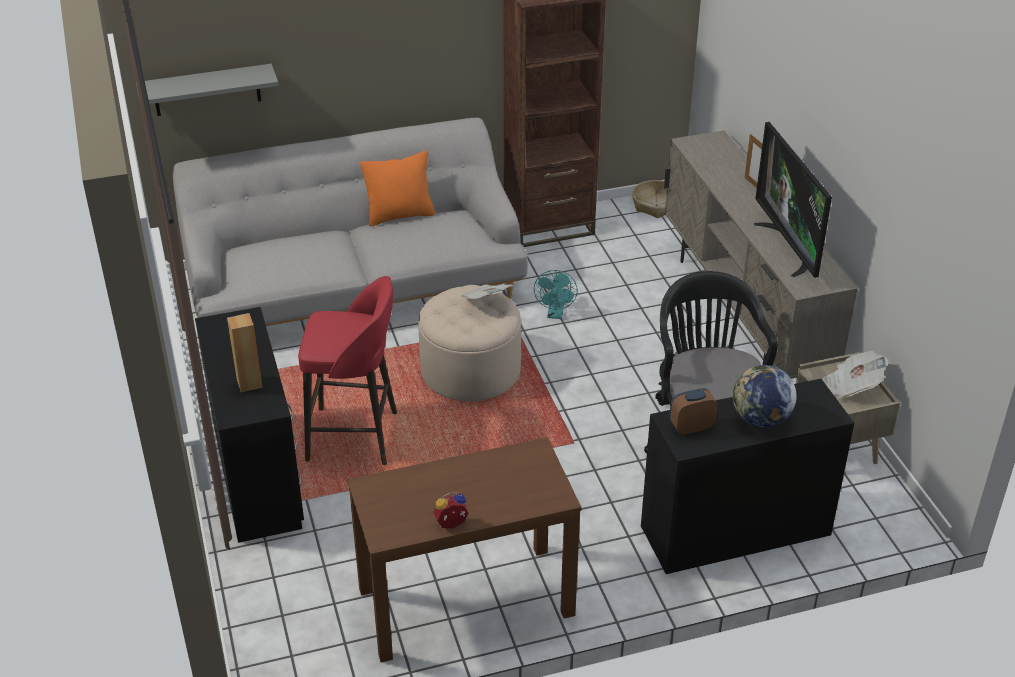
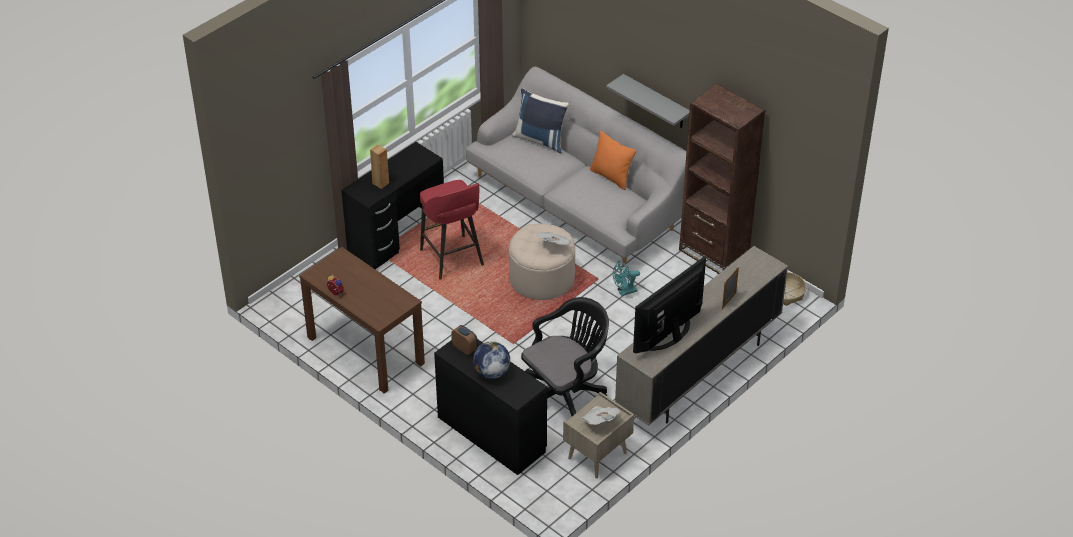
camera: 60 degrees right, 5 degrees up
grey shelf [136,64,279,116] -> grey shelf moved to [606,74,690,128]
none -> blue pillow [512,88,569,153]

